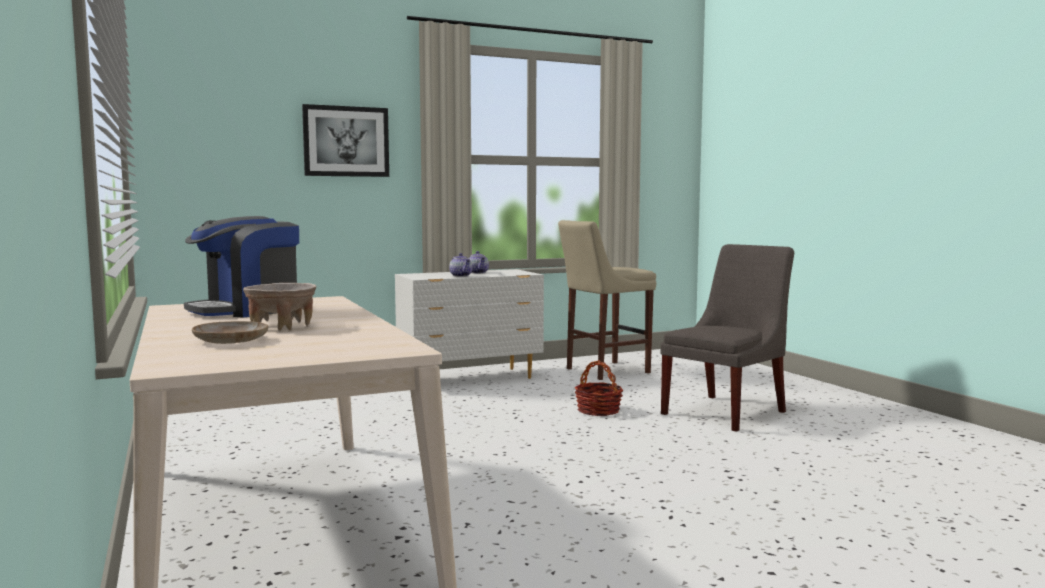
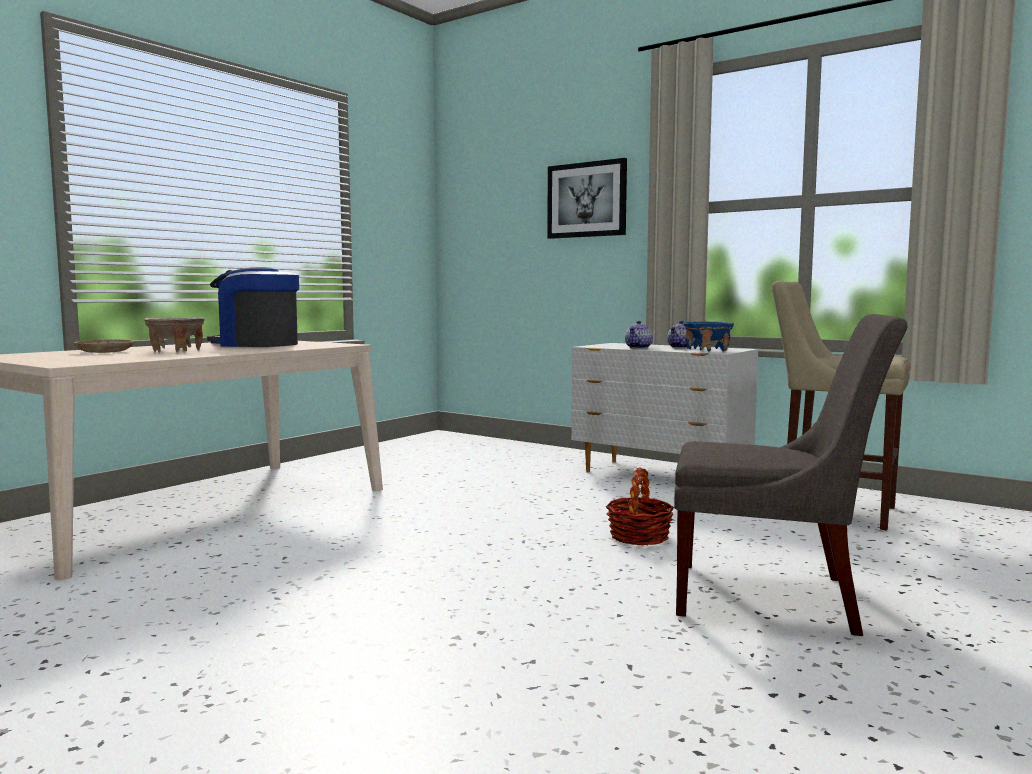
camera: 60 degrees right, 0 degrees up
none -> blue bowl [683,321,734,351]

